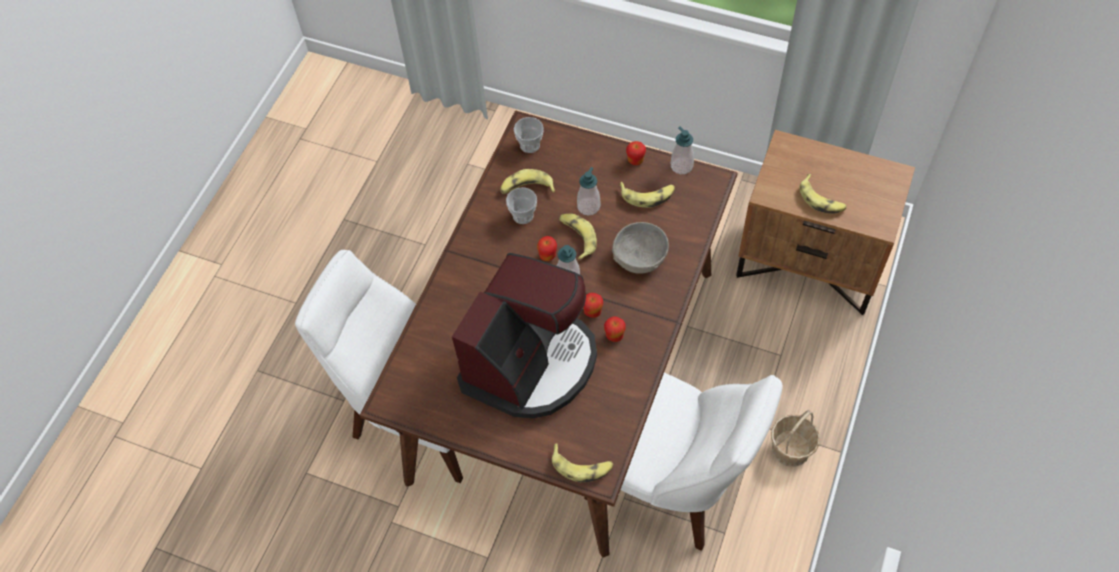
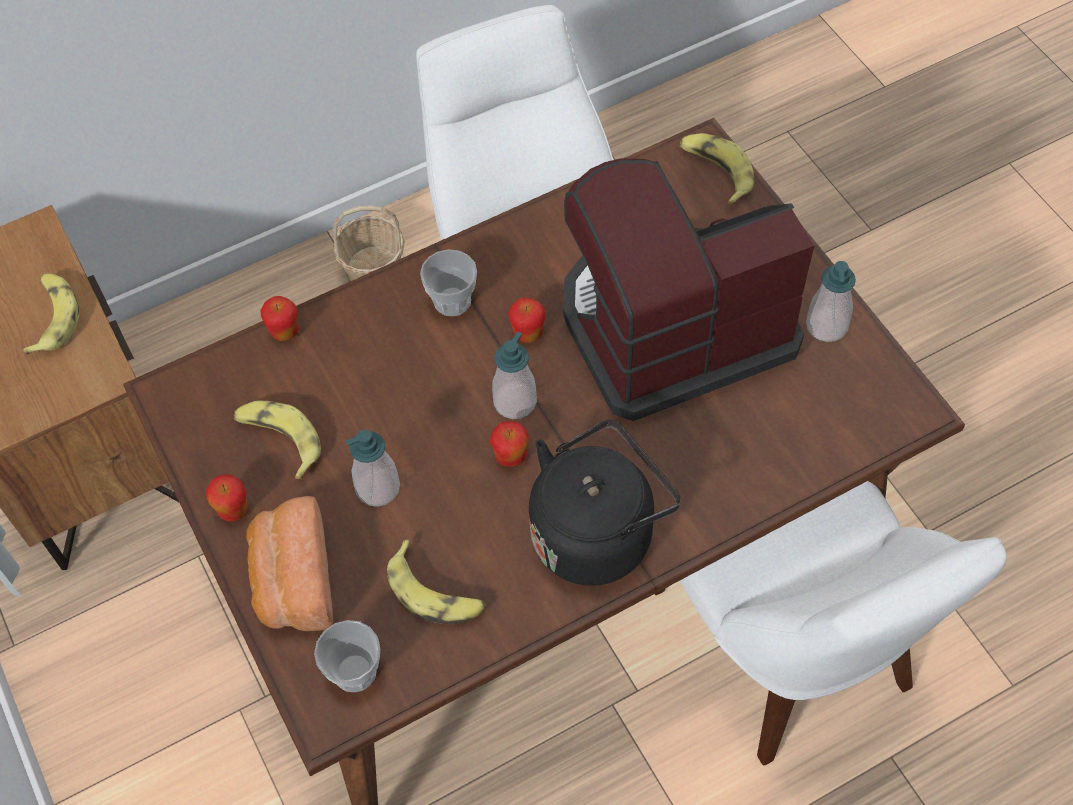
camera: 140 degrees left, 0 degrees up
cup [506,187,537,224] -> cup moved to [420,249,477,316]
banana [559,214,597,260] -> none
apple [604,316,626,342] -> apple moved to [260,296,299,341]
grey bowl [612,222,669,274] -> none
soap dispenser [671,126,694,174] -> soap dispenser moved to [806,261,856,342]
none -> bread [246,496,333,631]
none -> black kettle [529,419,681,586]

